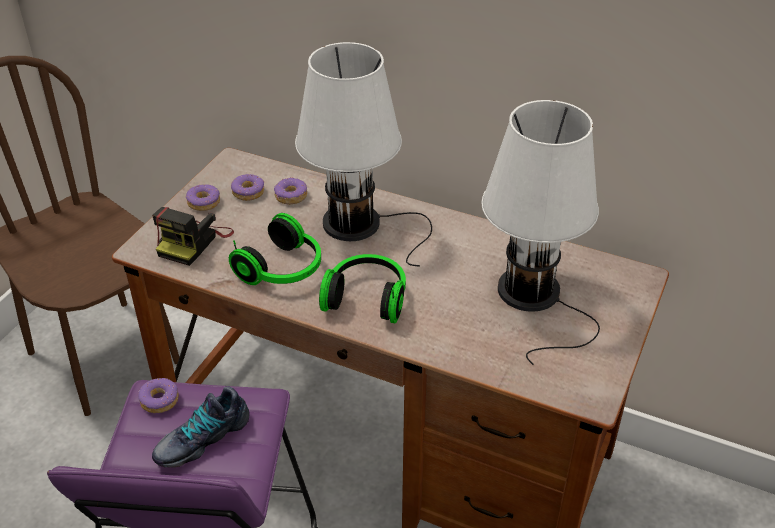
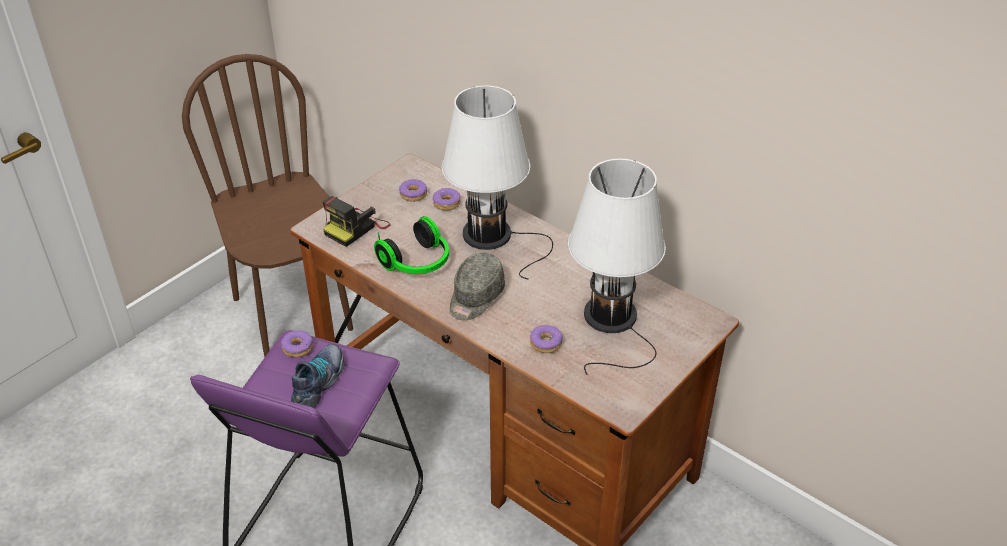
camera: 15 degrees right, 0 degrees up
shoe [152,386,250,468] -> shoe turned 135 degrees clockwise [291,344,344,408]
donut [186,184,220,211] -> donut moved to [530,325,563,353]
headphones [319,254,406,323] -> grey cap [450,253,505,320]

